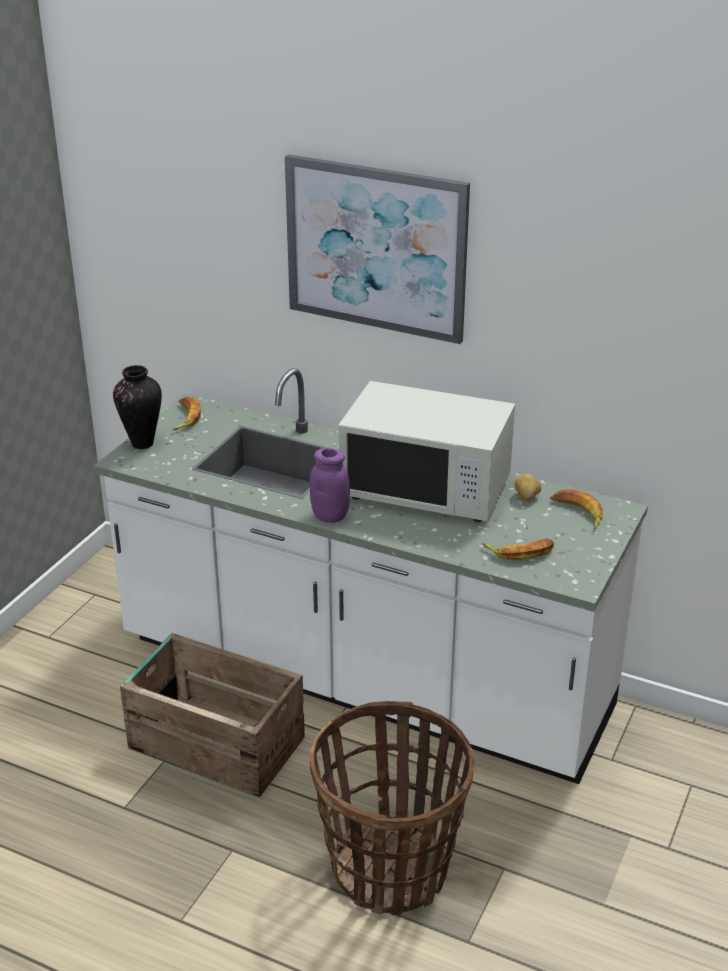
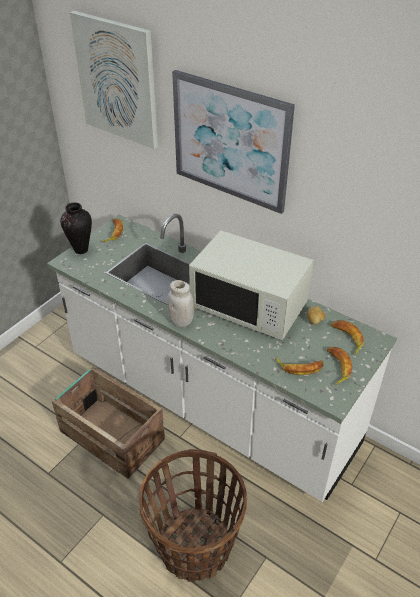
camera: 10 degrees right, 10 degrees up
purple jar [310,448,350,523] -> white jar [167,280,194,327]
none -> picture [70,11,158,149]
none -> banana [327,347,352,386]

